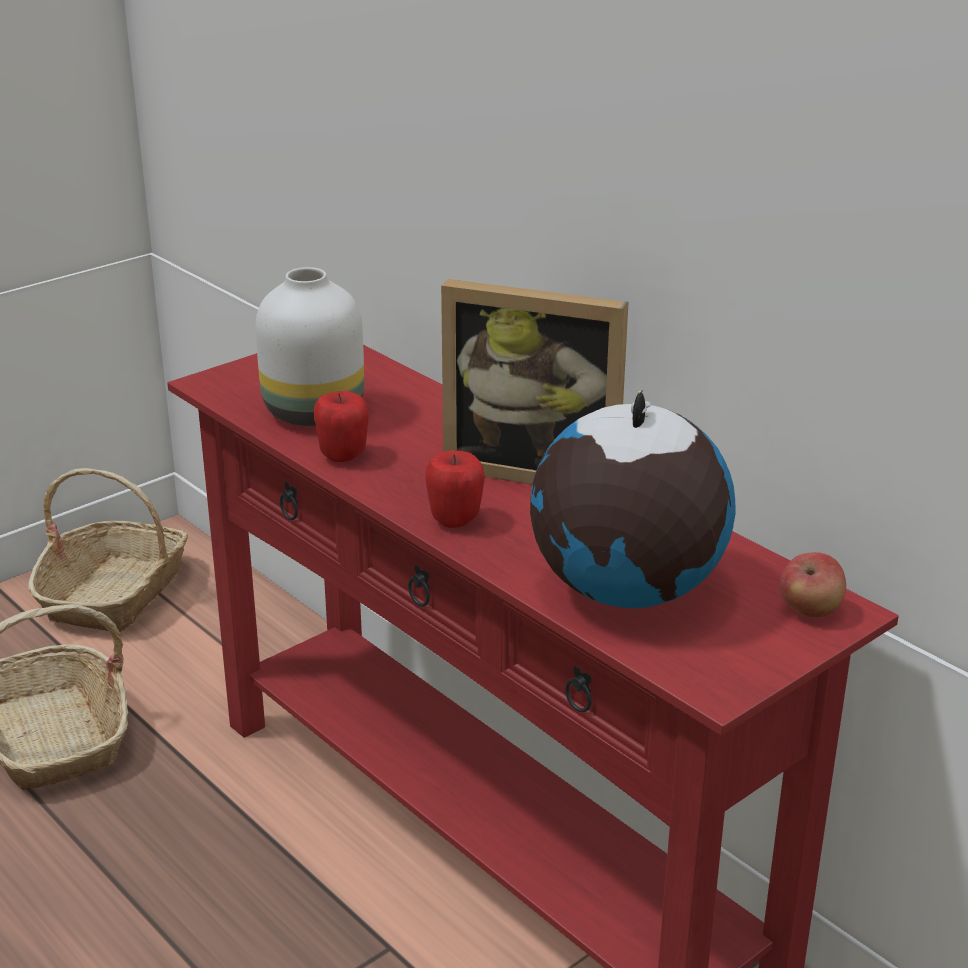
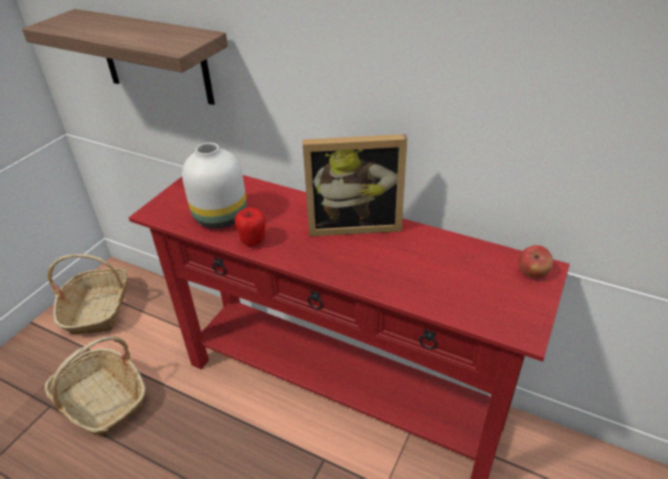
camera: 20 degrees left, 10 degrees up
apple [426,450,485,528] -> none
globe [530,390,736,608] -> none
none -> shelf [22,9,228,105]

